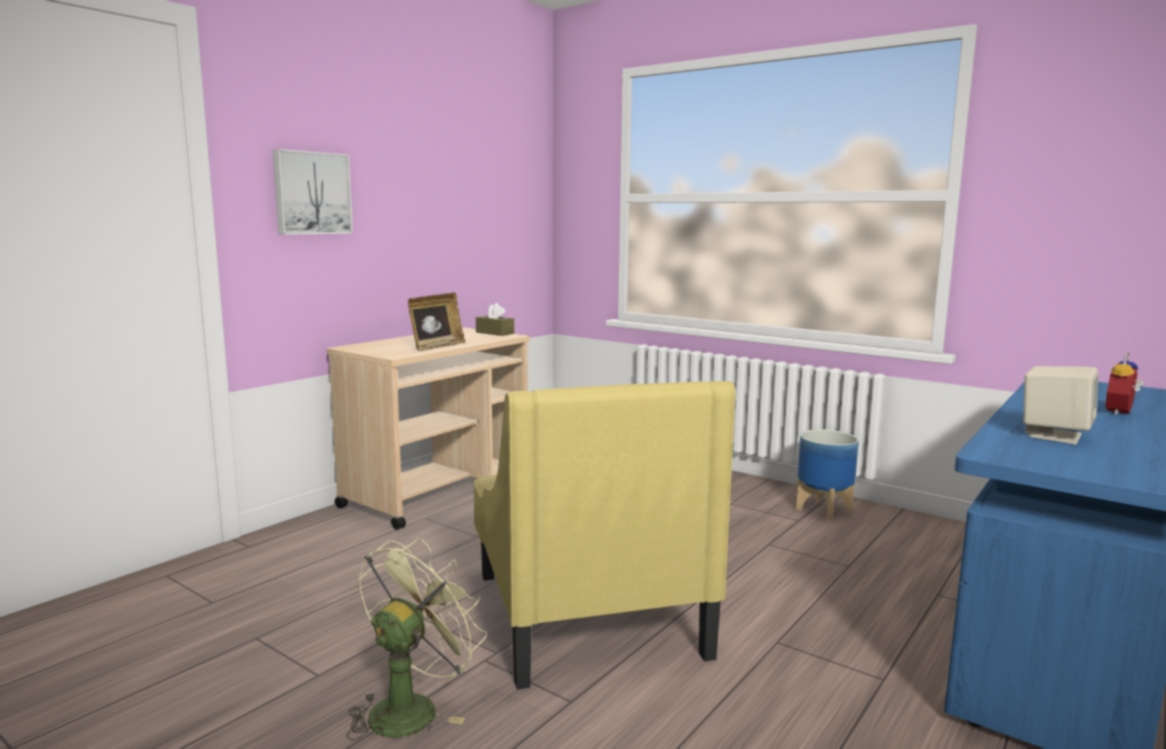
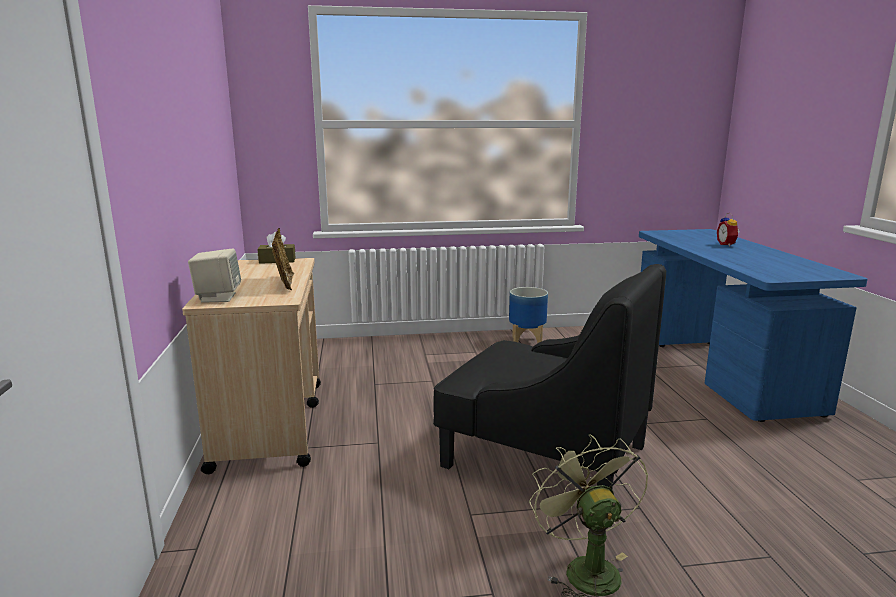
camera: 45 degrees left, 5 degrees up
picture [272,149,353,235] -> none
yellow armchair [474,381,735,689] -> black armchair [433,264,666,490]
beige speaker [1023,366,1099,445] -> beige speaker moved to [188,249,241,303]

